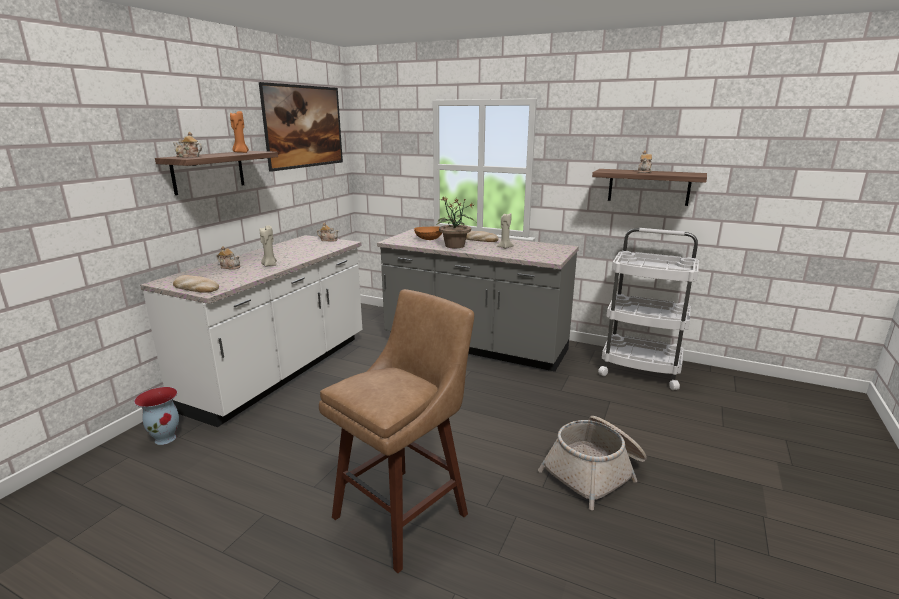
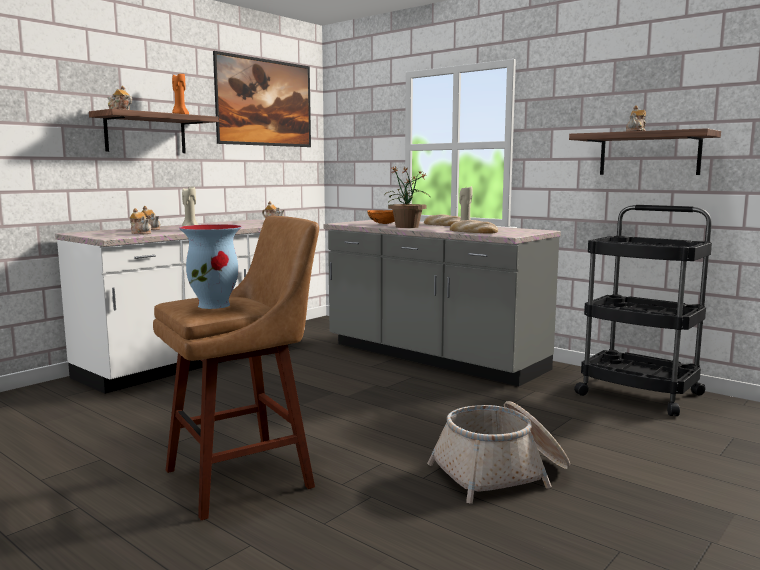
camera: 15 degrees right, 10 degrees down
vase [134,387,179,445] -> vase moved to [179,224,242,309]
bread [173,275,219,293] -> bread moved to [450,220,498,234]
white cart [598,228,699,390] -> black cart [574,205,712,416]
none -> teapot [130,208,152,234]

